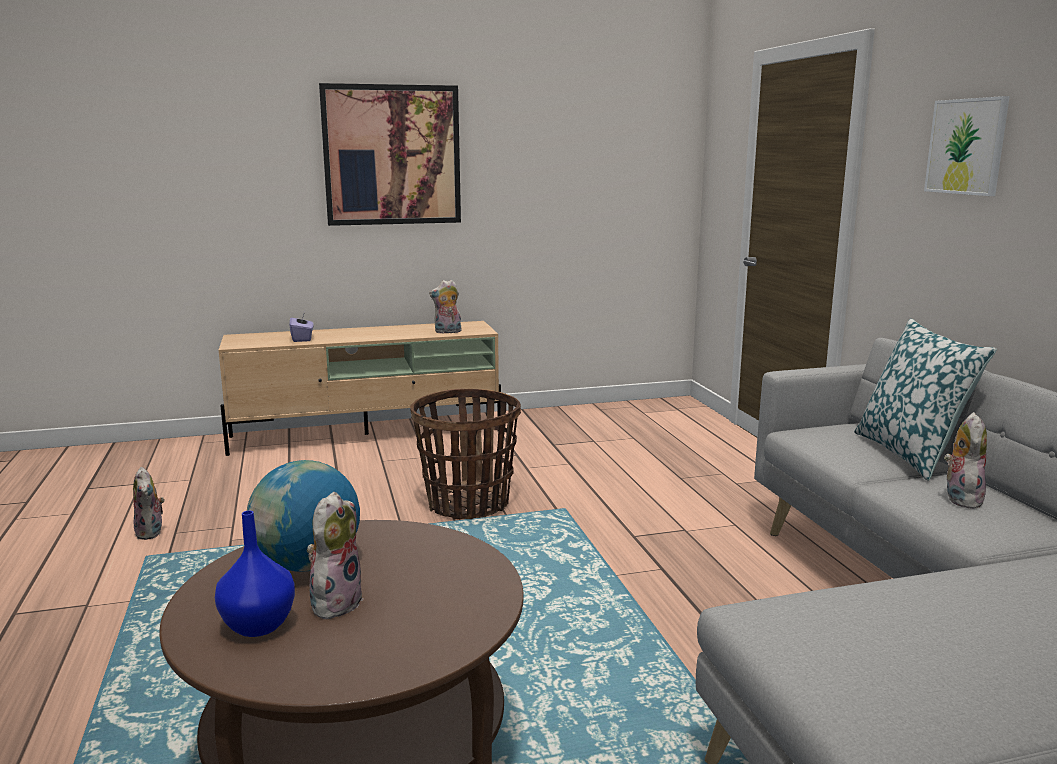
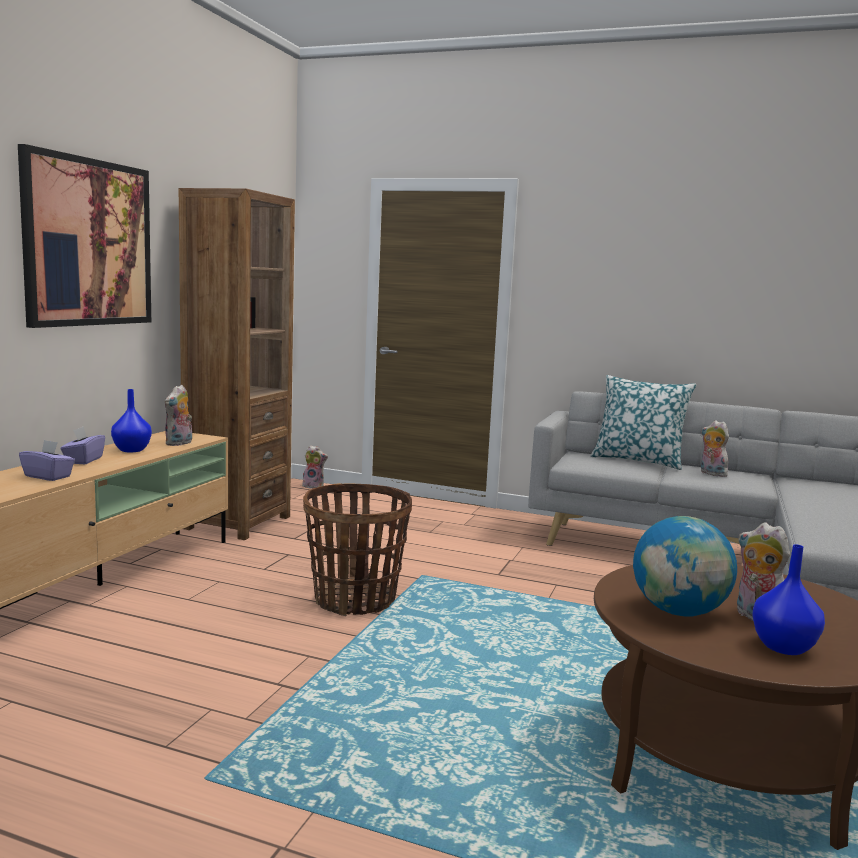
camera: 55 degrees left, 5 degrees down
plush toy [133,467,165,540] -> plush toy moved to [302,445,328,489]
picture [924,96,1010,196] -> none
none -> purple tissue box [60,426,105,464]
none -> blue vase [111,389,152,452]
none -> brown bookcase [179,188,295,540]

